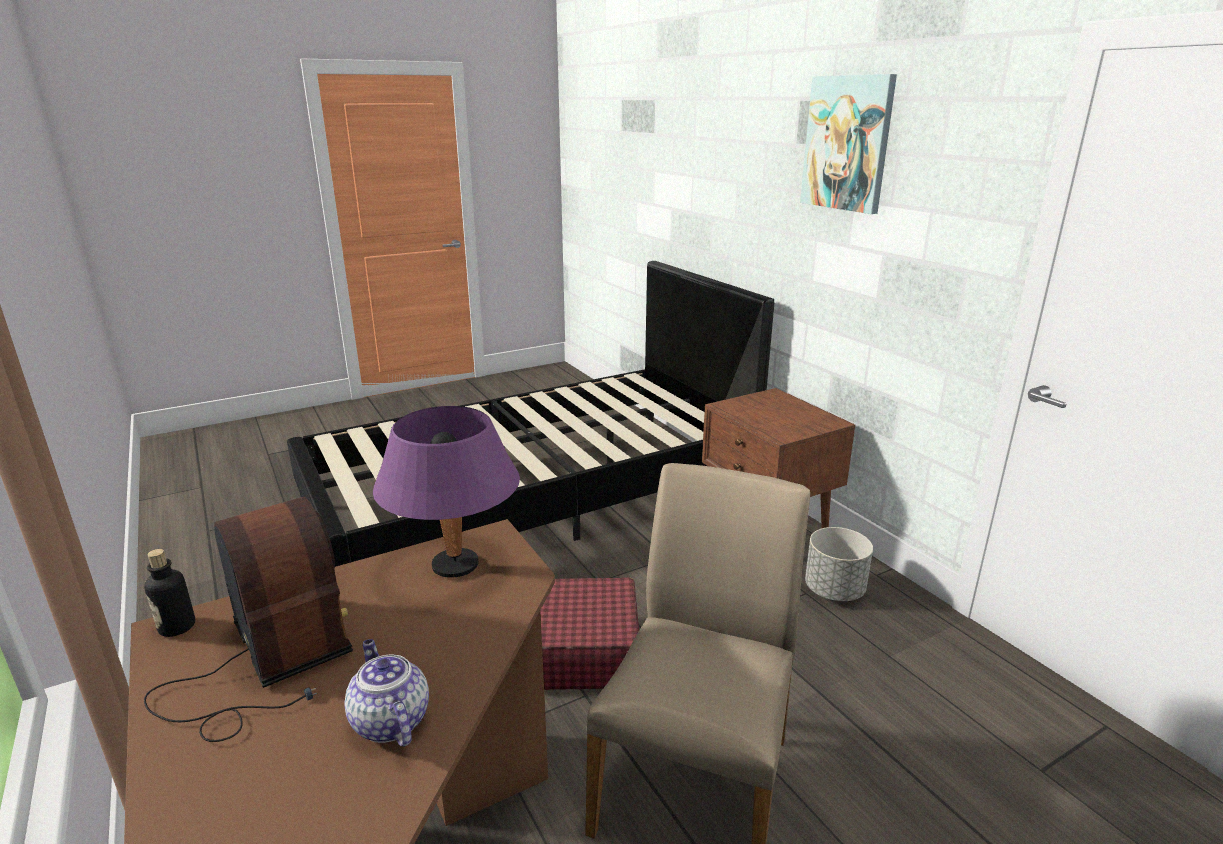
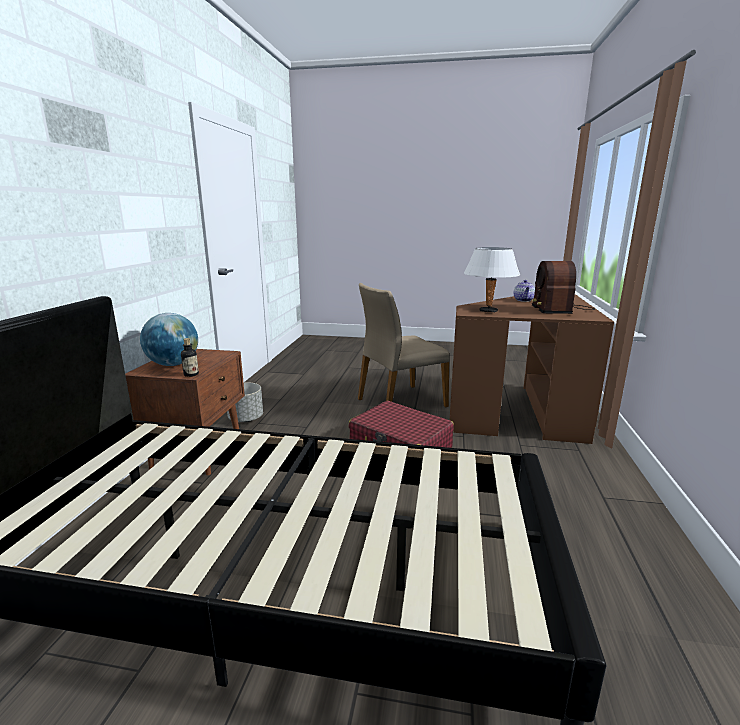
camera: 140 degrees left, 5 degrees down
bottle [144,549,195,637] -> bottle moved to [181,338,199,377]
purple table lamp [373,406,520,578] -> white table lamp [464,247,520,313]
picture [800,74,897,214] -> none
none -> globe [140,313,198,366]

